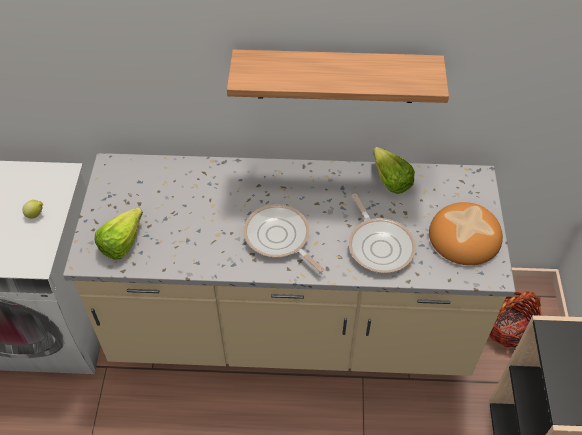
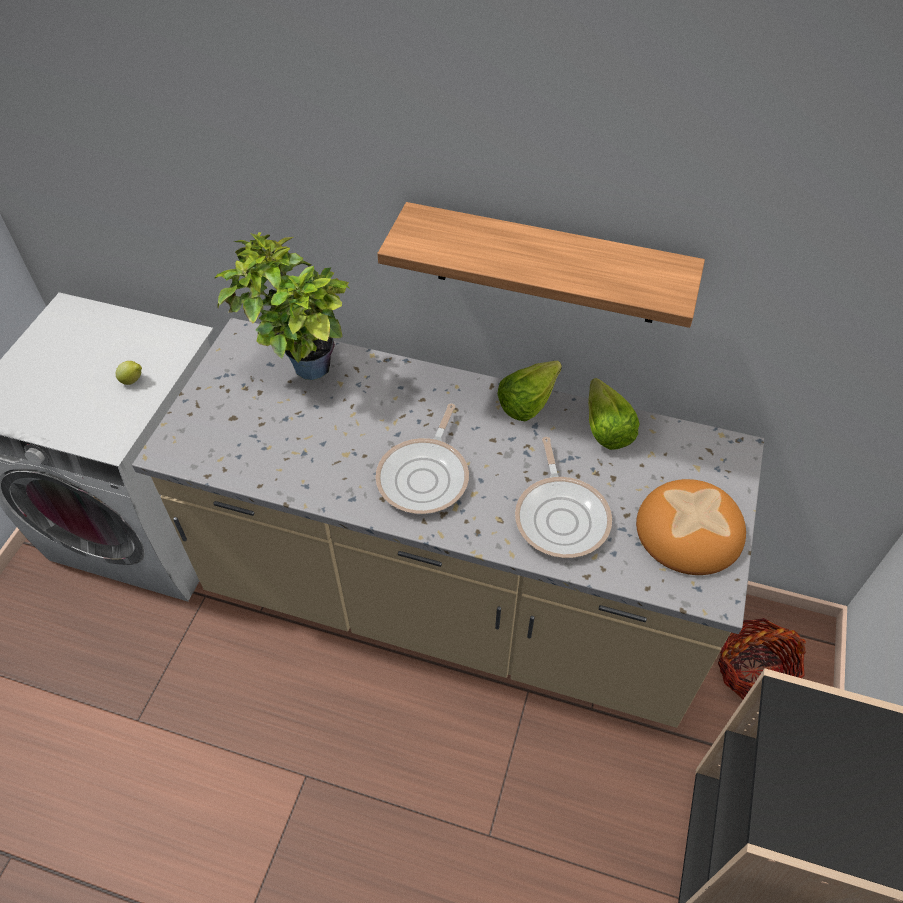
camera: 15 degrees right, 0 degrees up
lettuce [95,207,143,260] -> lettuce moved to [497,361,562,421]
frying pan [244,204,324,272] -> frying pan turned 135 degrees counterclockwise [375,404,469,514]
none -> potted plant [215,232,349,380]

